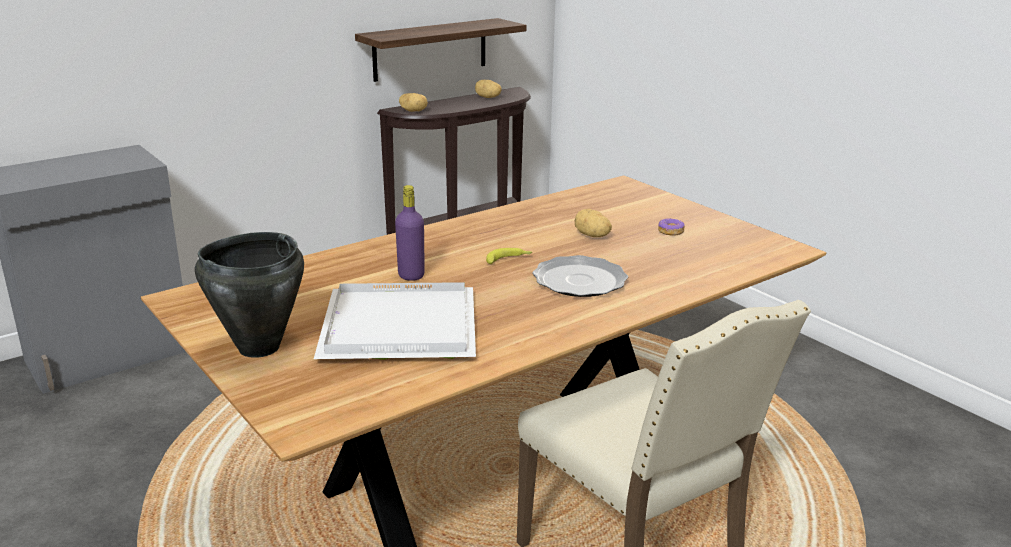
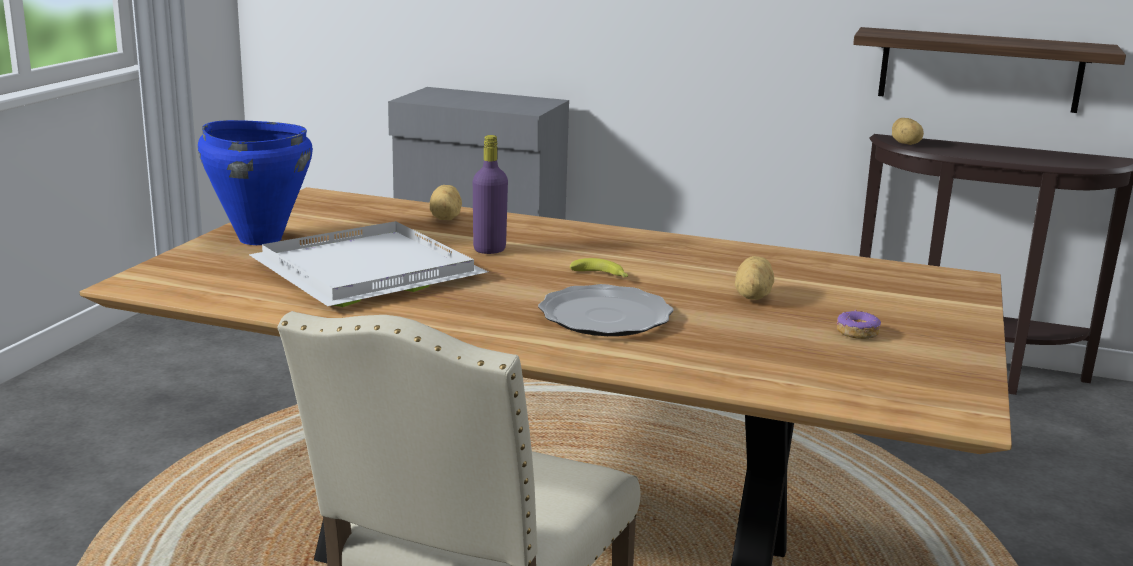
camera: 55 degrees right, 5 degrees down
black cooking pot [195,232,304,358] -> blue cooking pot [198,120,313,245]
potato [475,80,502,98] -> potato moved to [430,185,462,220]

